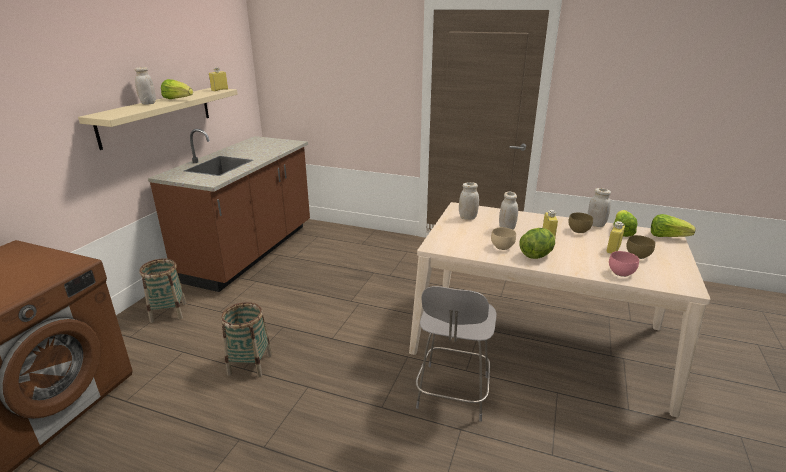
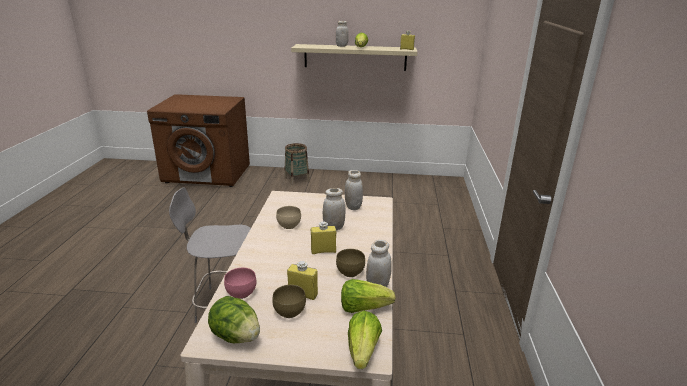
camera: 75 degrees right, 0 degrees up
brown counter [148,129,310,292] -> none
basket [221,302,272,377] -> none
lettuce [519,228,555,259] -> lettuce moved to [208,296,260,343]

